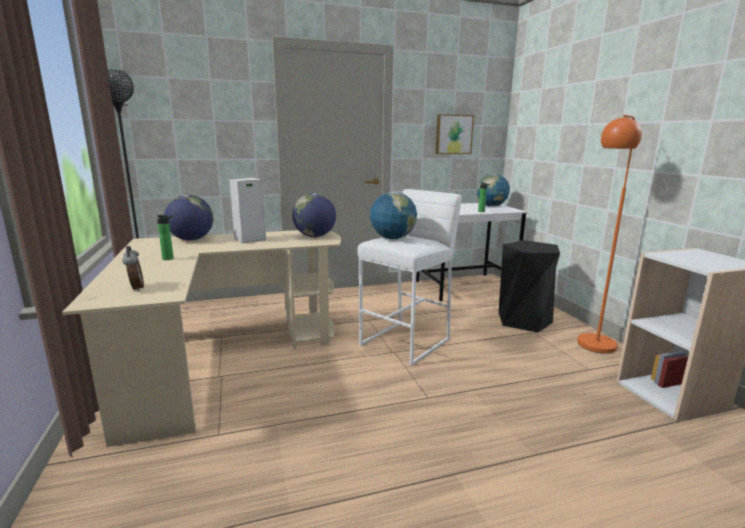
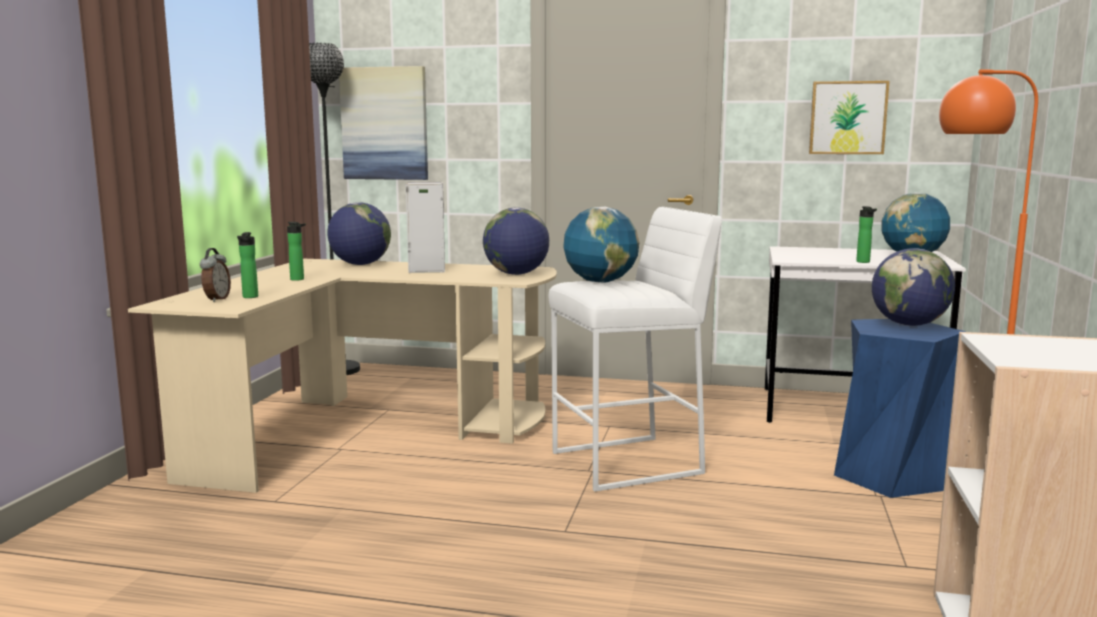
camera: 30 degrees right, 5 degrees down
black stool [499,240,560,333] -> blue stool [834,319,966,498]
none -> bottle [237,232,258,298]
none -> picture [339,66,428,180]
none -> globe [872,248,955,326]

